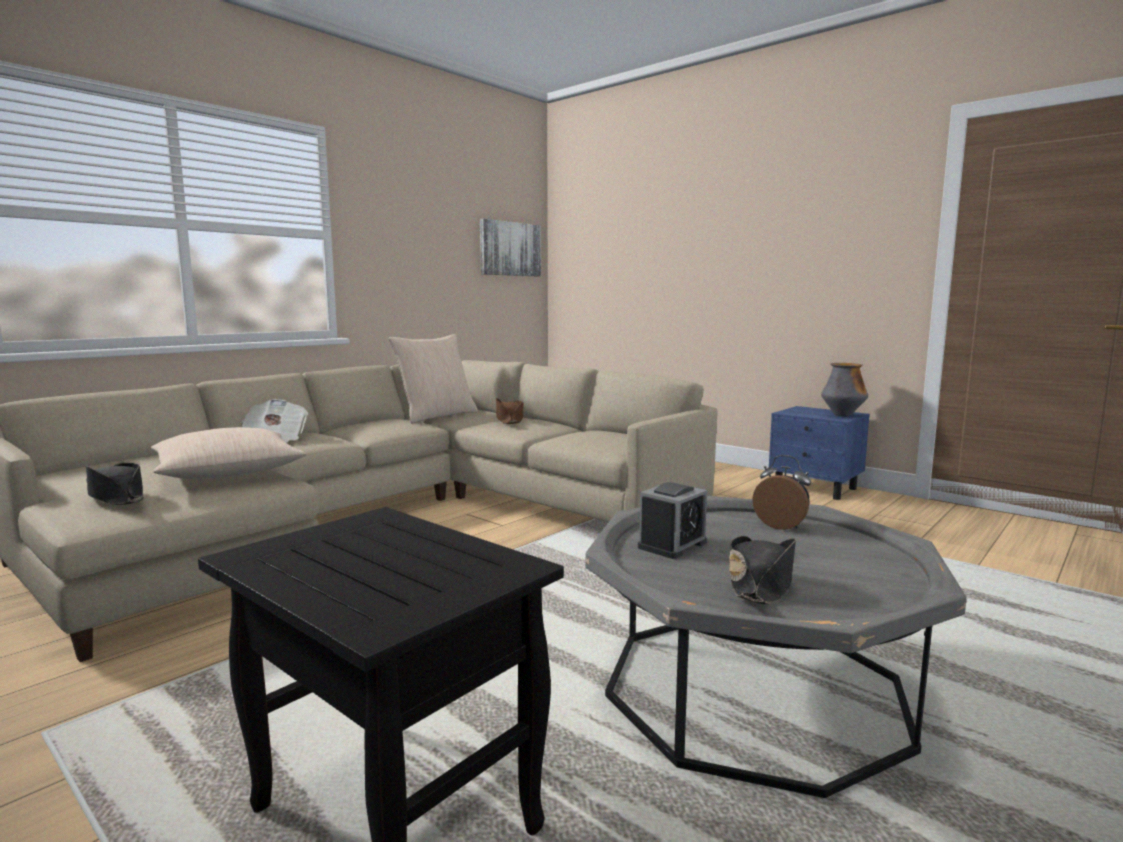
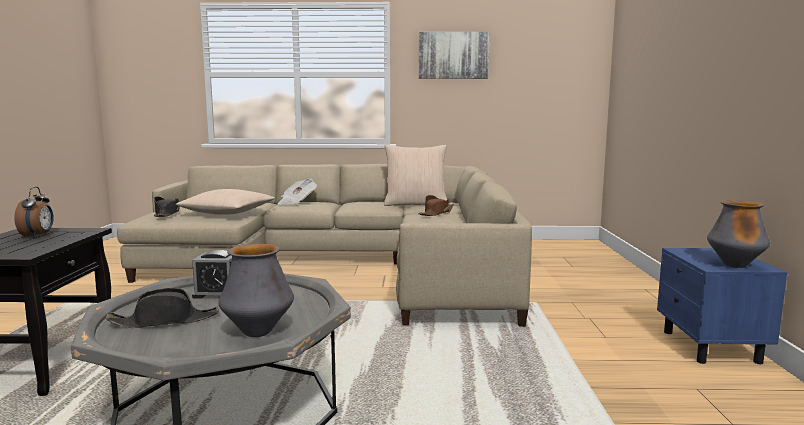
camera: 50 degrees right, 0 degrees up
picture [480,219,541,276] -> picture moved to [419,32,490,79]
alarm clock [752,455,811,530] -> alarm clock moved to [14,187,54,238]
none -> vase [218,244,294,337]

